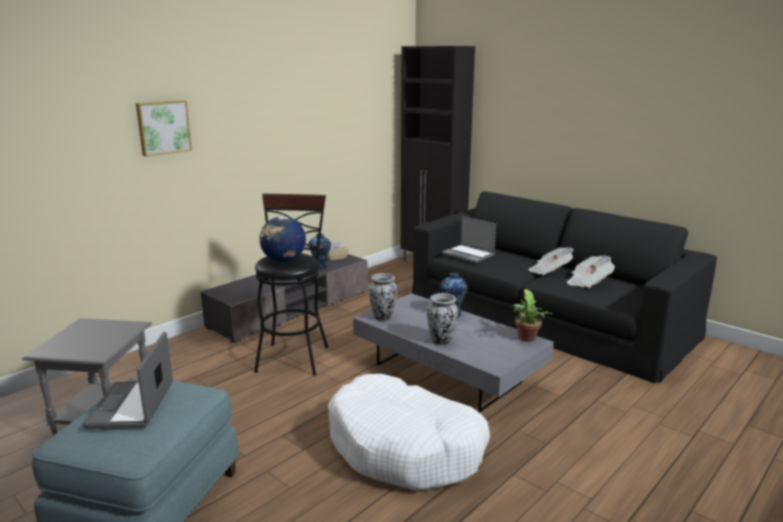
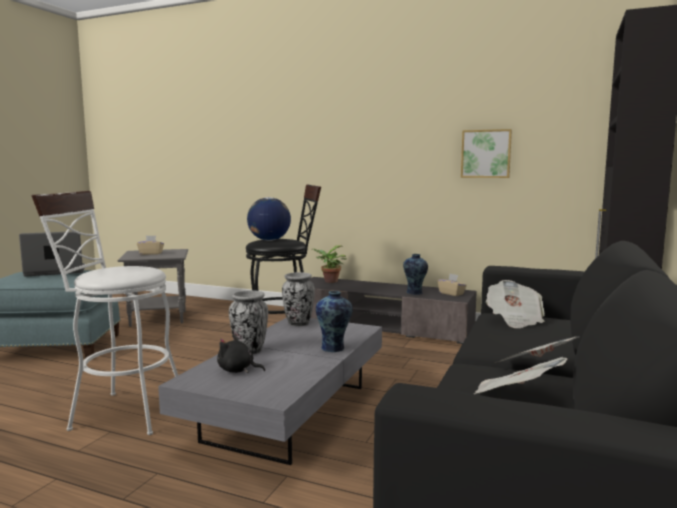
camera: 70 degrees right, 10 degrees down
picture [136,100,192,157] -> picture moved to [461,129,512,178]
white dog bed [328,374,490,491] -> white stool [31,191,178,435]
laptop [442,216,496,263] -> newspaper [486,280,545,328]
potted plant [512,289,552,342] -> potted plant moved to [313,245,347,283]
none -> beige tissue box [137,235,164,255]
none -> black plush toy [217,335,265,373]

